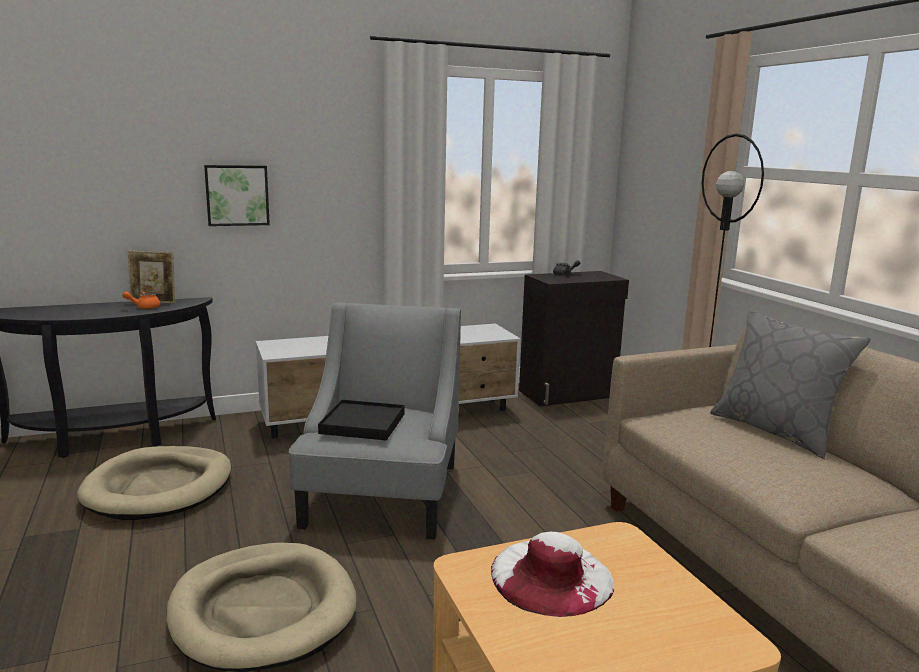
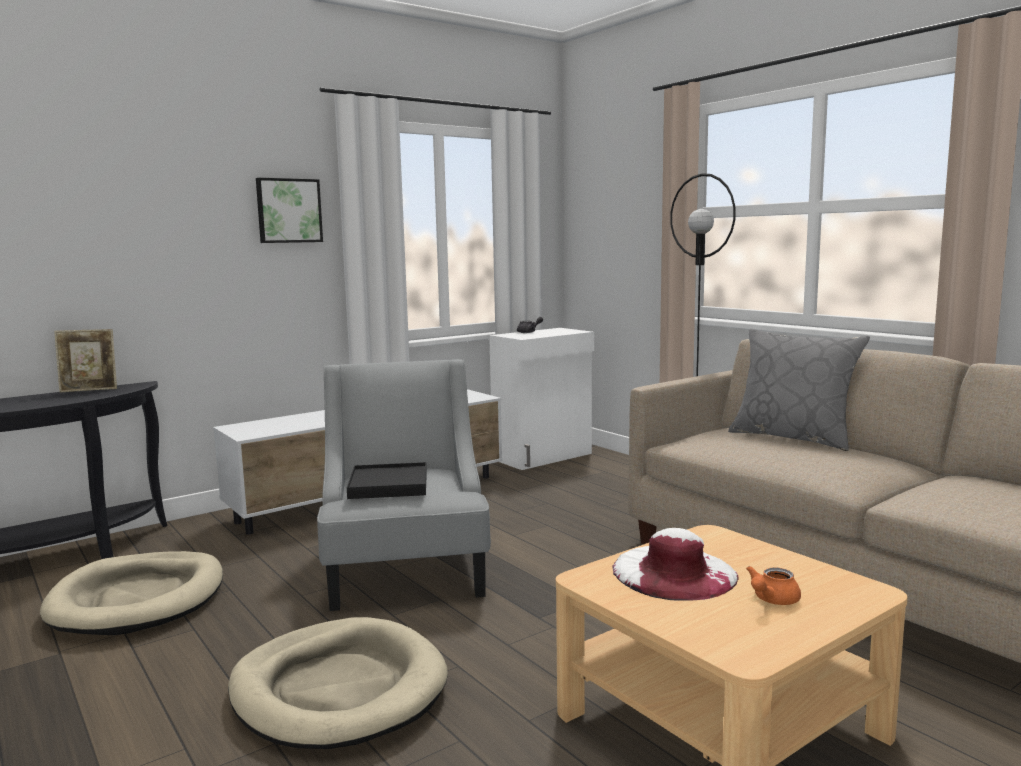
camera: 15 degrees left, 5 degrees down
orange teapot [122,291,161,309] -> orange teapot moved to [746,566,801,605]
picture [204,165,270,226] -> picture moved to [256,178,323,243]
black cabinet [519,271,629,406] -> white cabinet [489,328,594,470]

